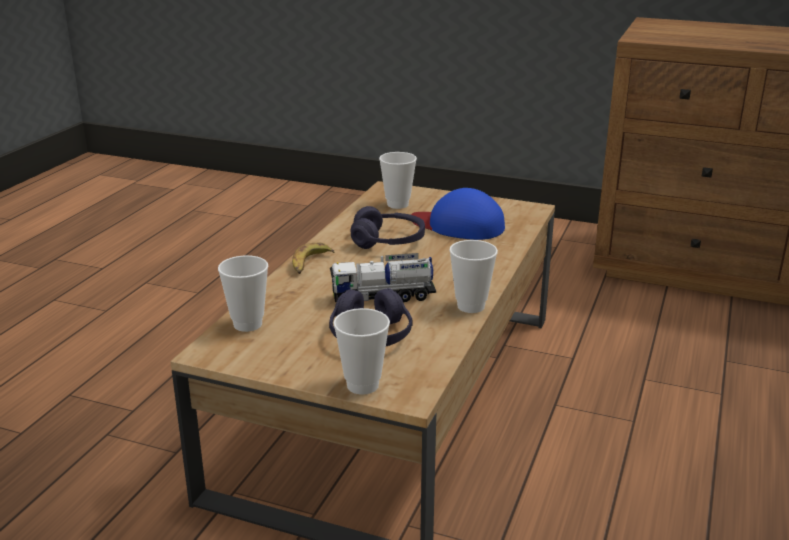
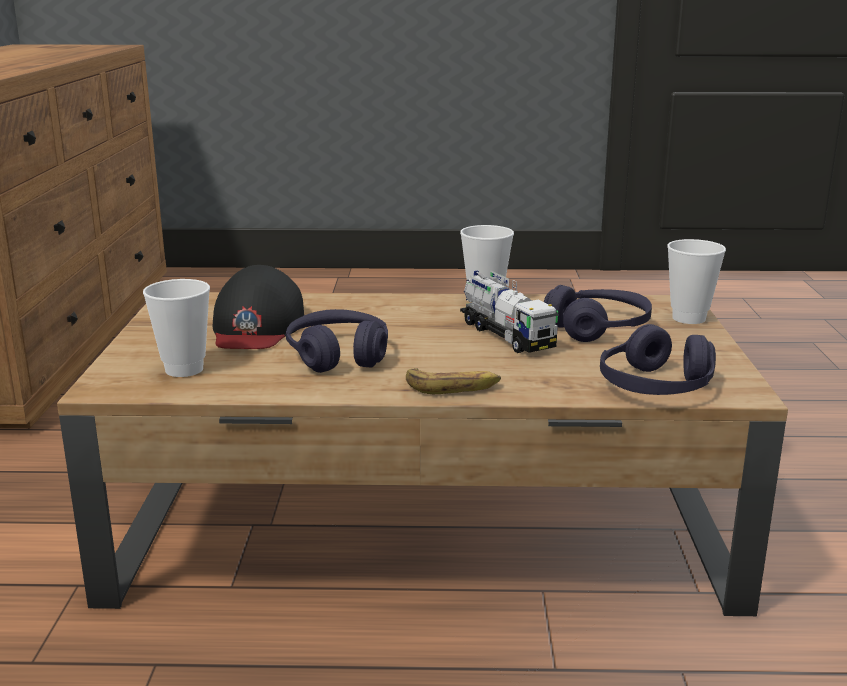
camera: 110 degrees left, 5 degrees down
cup [218,255,268,332] -> purple headphones [600,324,716,395]
blue cap [411,188,505,240] -> black cap [213,265,304,349]

